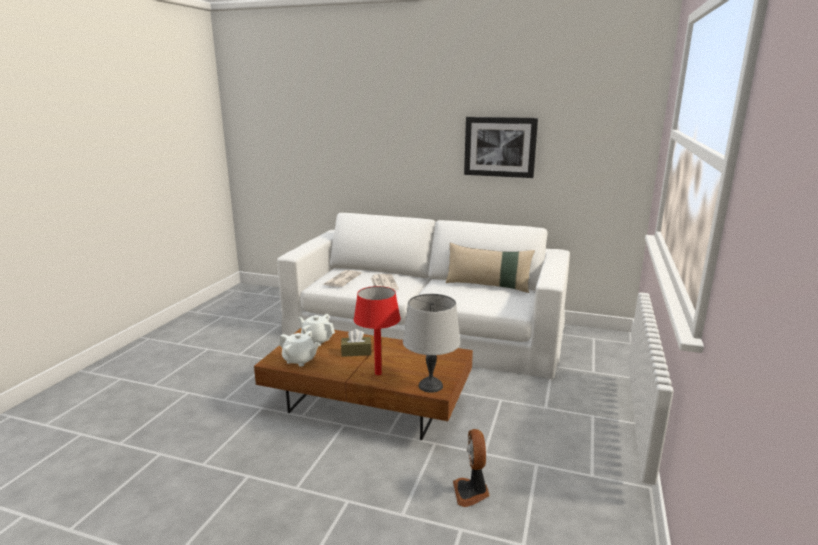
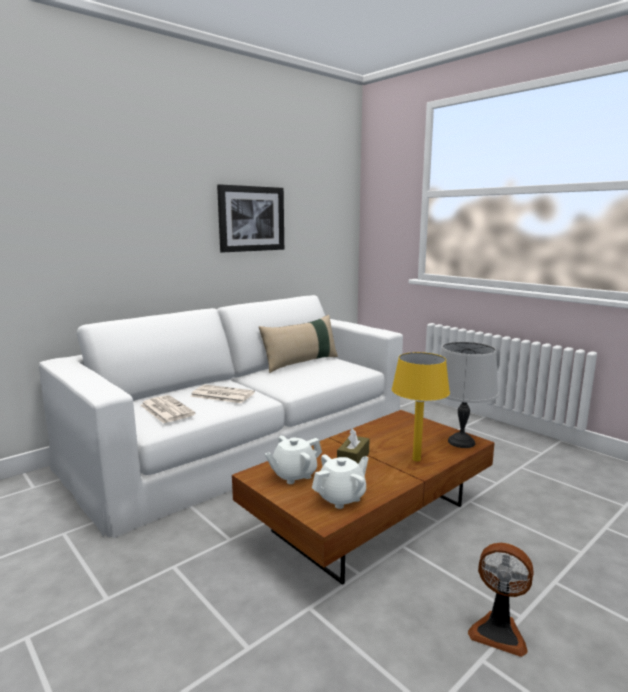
camera: 60 degrees left, 5 degrees down
red table lamp [354,286,401,375] -> yellow table lamp [392,352,450,461]
fan [453,429,490,507] -> fan moved to [468,543,534,657]

